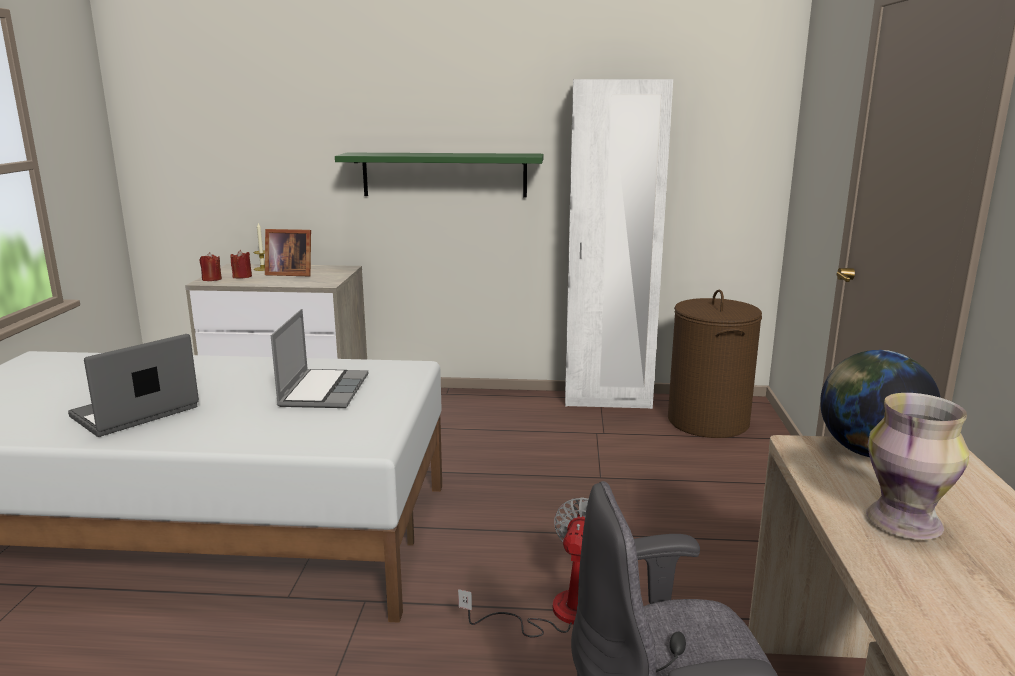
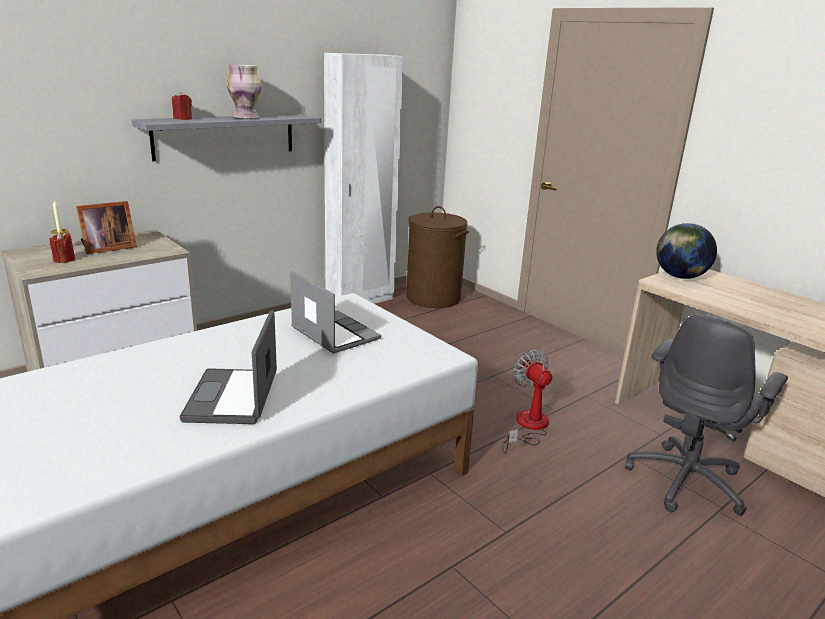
camera: 45 degrees left, 5 degrees up
red candle [200,252,222,281] -> red candle moved to [172,92,192,120]
green shelf [335,153,543,197] -> grey shelf [132,114,321,161]
vase [866,393,969,540] -> vase moved to [226,65,262,119]

